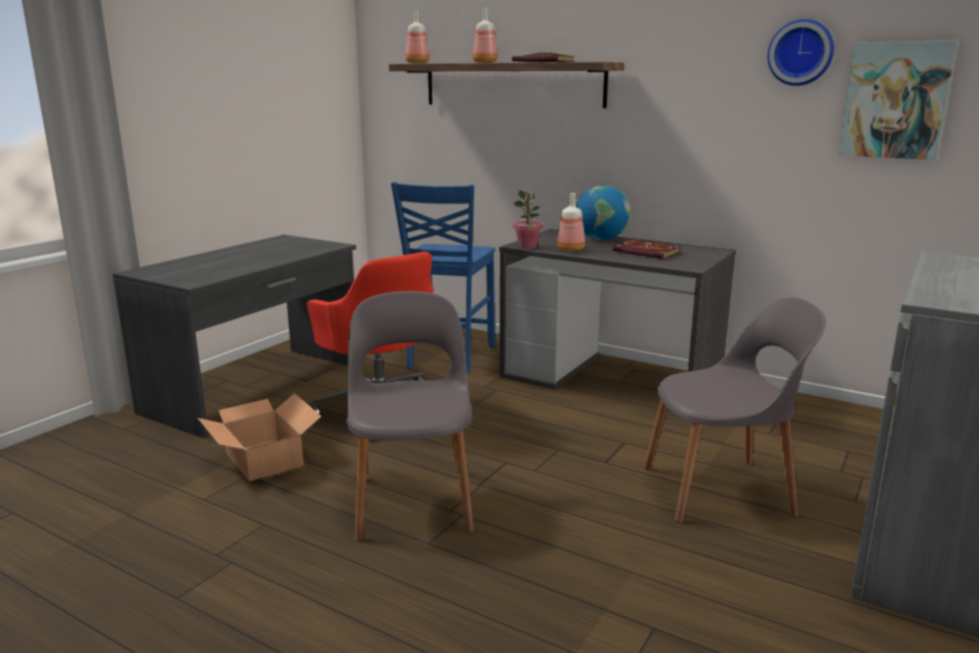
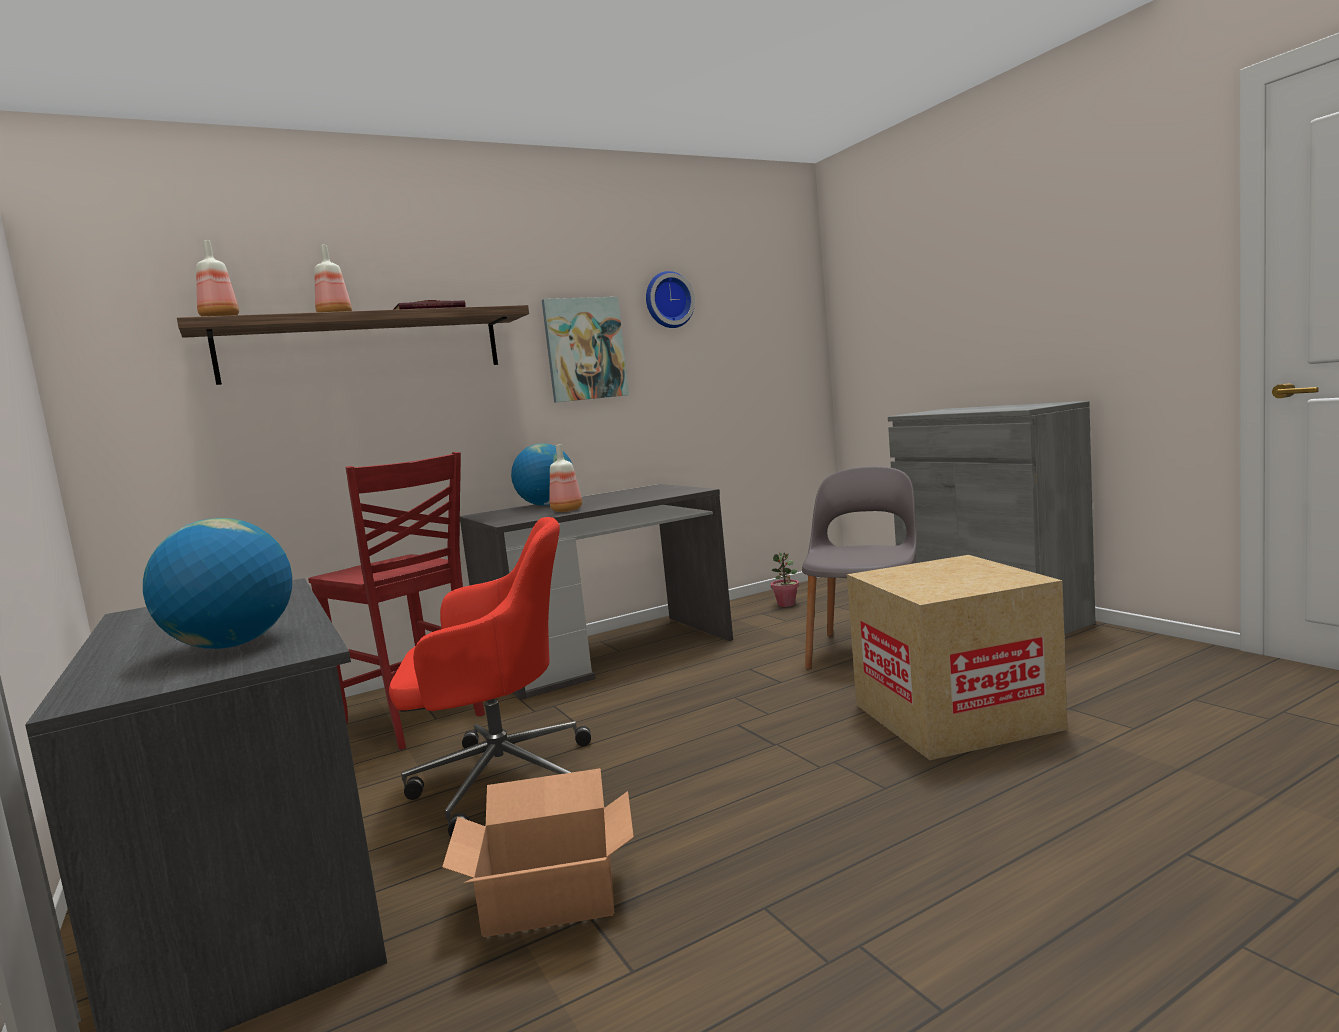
camera: 60 degrees left, 10 degrees down
grey chair [347,291,474,541] -> none
blue chair [391,182,495,374] -> red chair [308,452,485,750]
potted plant [513,190,543,249] -> potted plant moved to [771,552,799,607]
book [613,240,681,259] -> none
picture [839,40,957,160] -> picture moved to [542,297,629,403]
none -> globe [143,518,292,649]
none -> cardboard box [847,555,1068,760]

